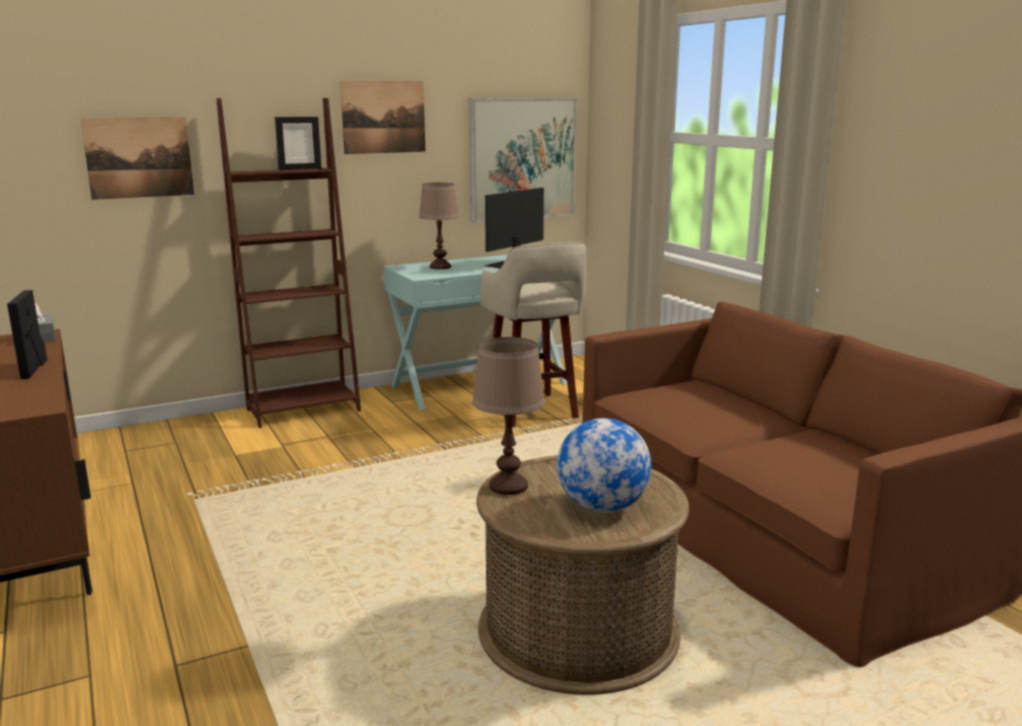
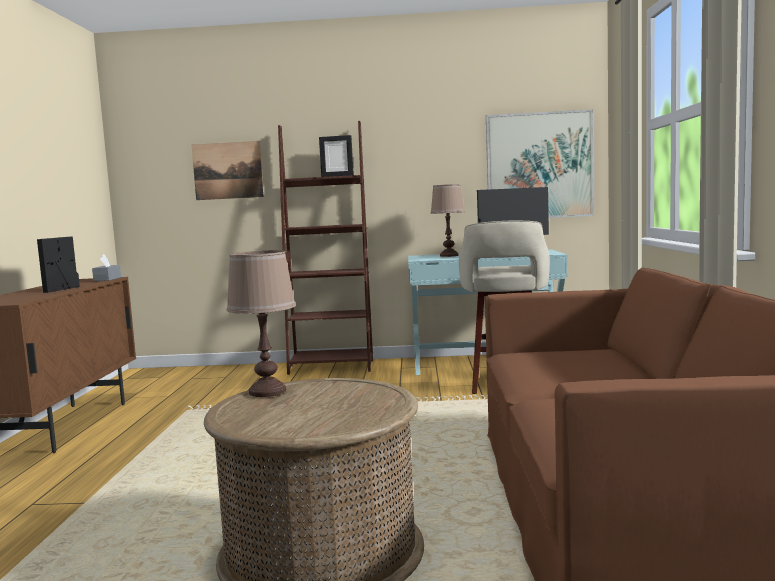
camera: 30 degrees right, 10 degrees down
picture [340,81,426,154] -> none
globe [557,418,651,513] -> none

